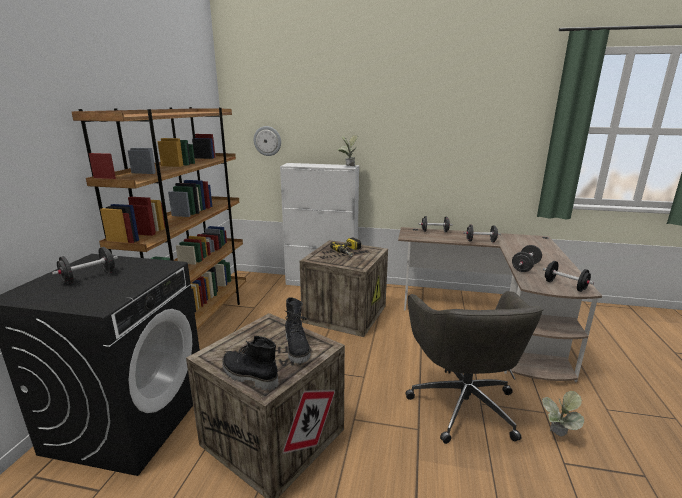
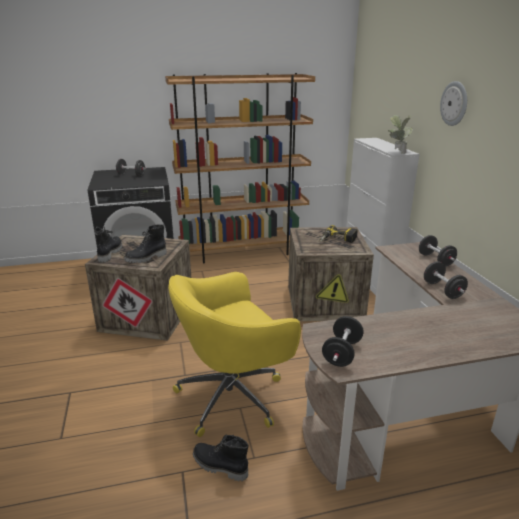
camera: 65 degrees right, 5 degrees up
wall clock [254,126,281,156] -> wall clock moved to [440,81,467,126]
grey office chair [406,291,543,444] -> yellow office chair [168,272,301,437]
black dumbbell [512,245,542,272] -> none
potted plant [542,391,584,437] -> black boot [193,434,248,481]

